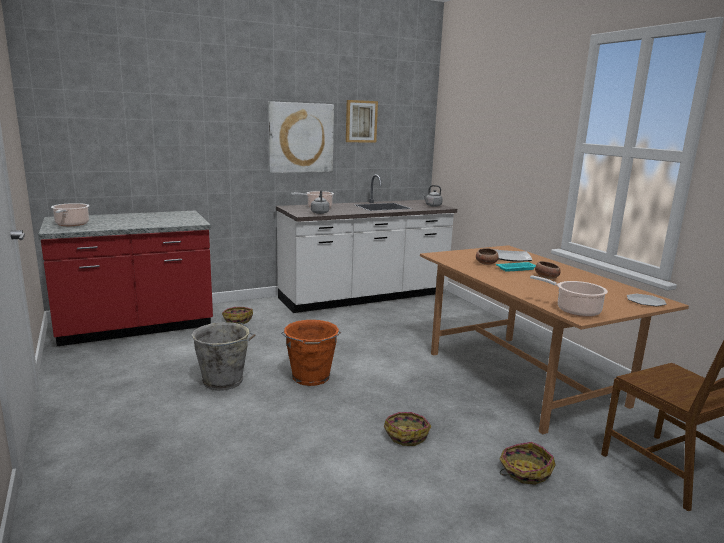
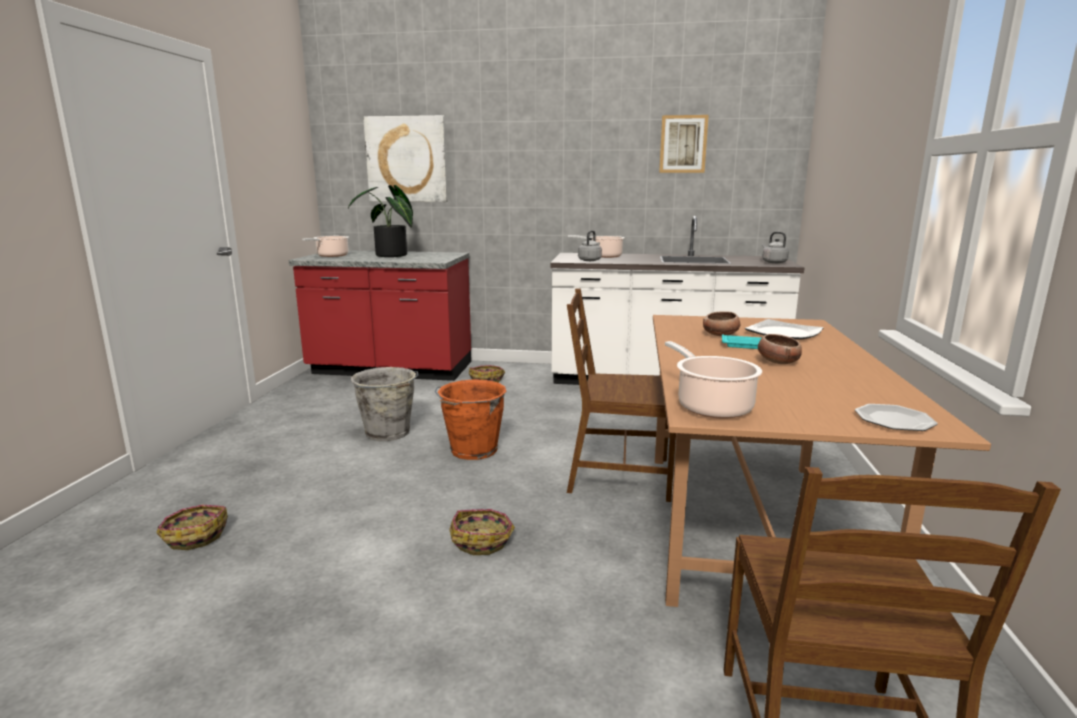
camera: 35 degrees right, 0 degrees up
picture [268,101,334,173] -> picture moved to [363,115,448,202]
basket [500,442,556,485] -> basket moved to [156,505,228,550]
none -> potted plant [348,185,413,257]
none -> brown chair [567,289,676,502]

